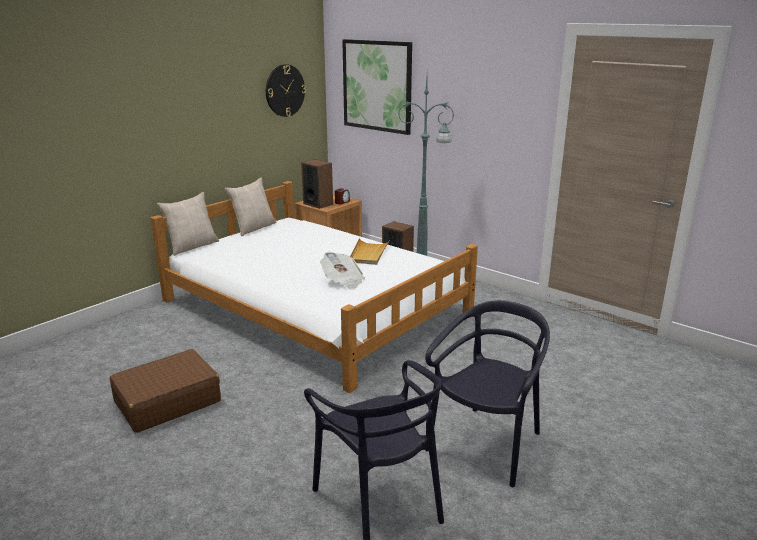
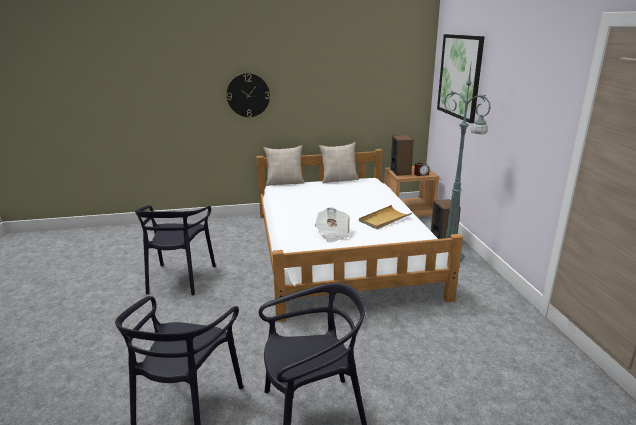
camera: 40 degrees right, 0 degrees up
brown suitcase [110,349,221,433] -> black chair [135,205,216,295]
wall clock [266,64,306,117] -> wall clock moved to [227,73,270,117]

